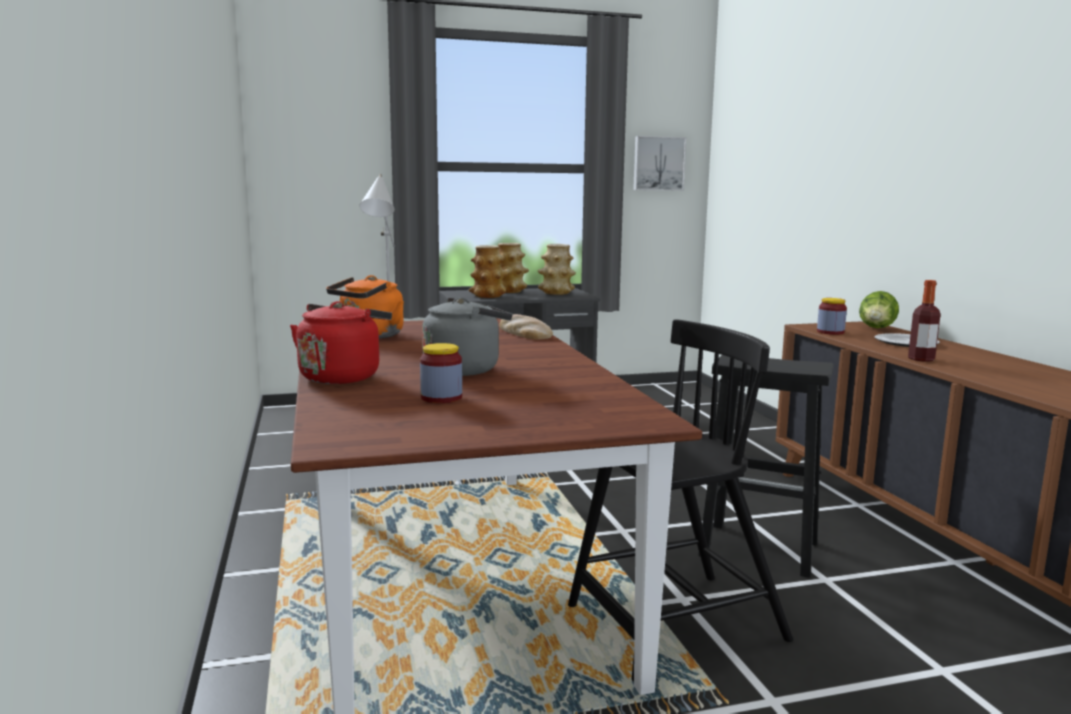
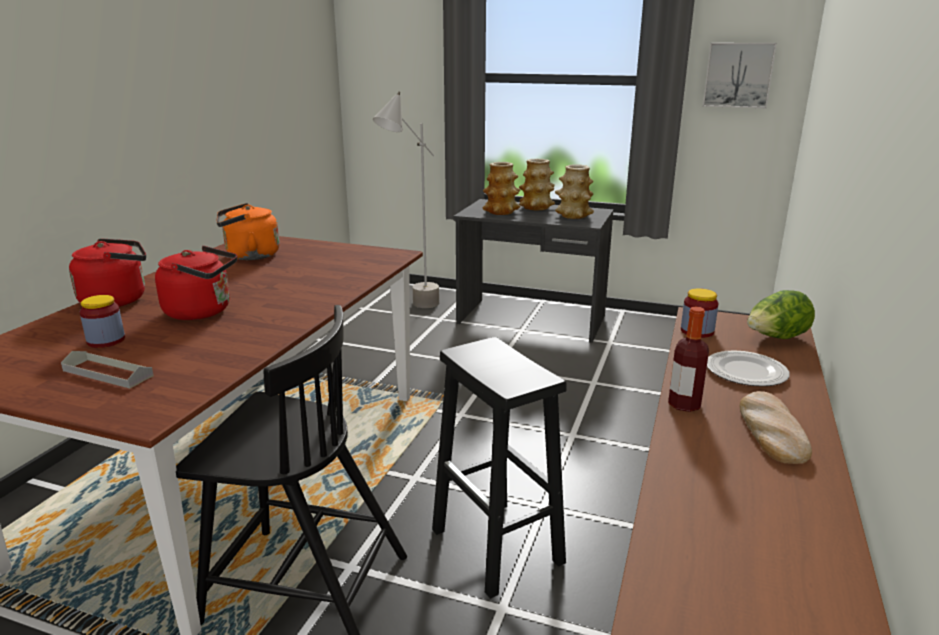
camera: 35 degrees right, 10 degrees up
grey kettle [422,297,512,376] -> red kettle [155,246,237,320]
bread [499,314,553,340] -> bread moved to [740,391,812,464]
none -> grey tray [61,351,154,388]

